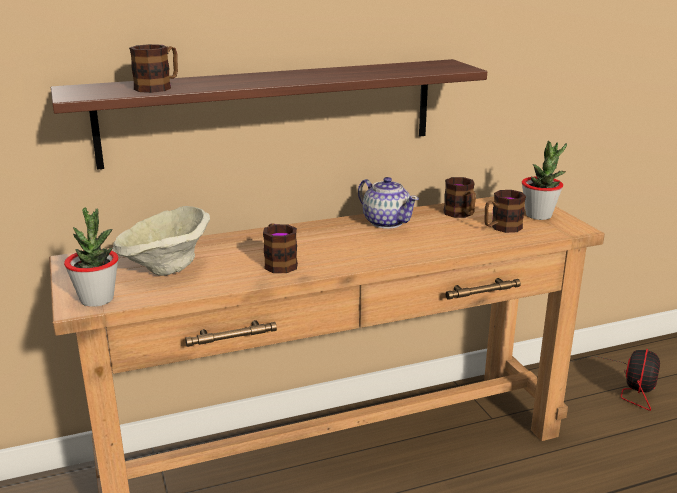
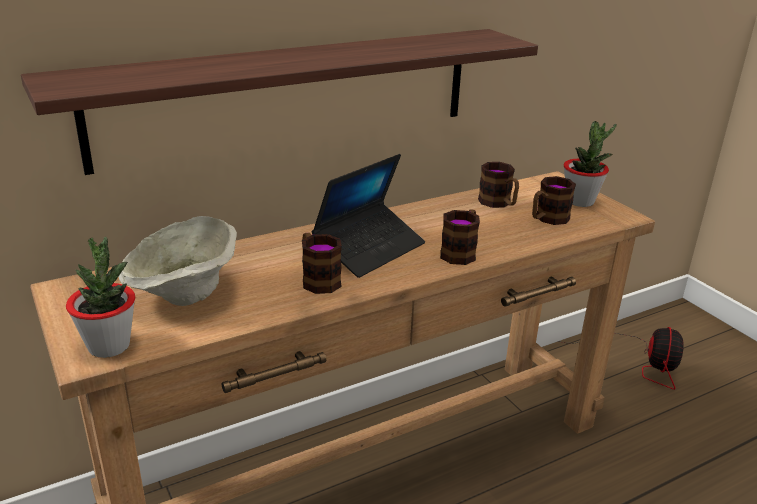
camera: 10 degrees left, 5 degrees up
mug [129,44,178,93] -> mug moved to [440,209,480,265]
teapot [358,177,419,229] -> none
none -> laptop [312,154,425,278]

